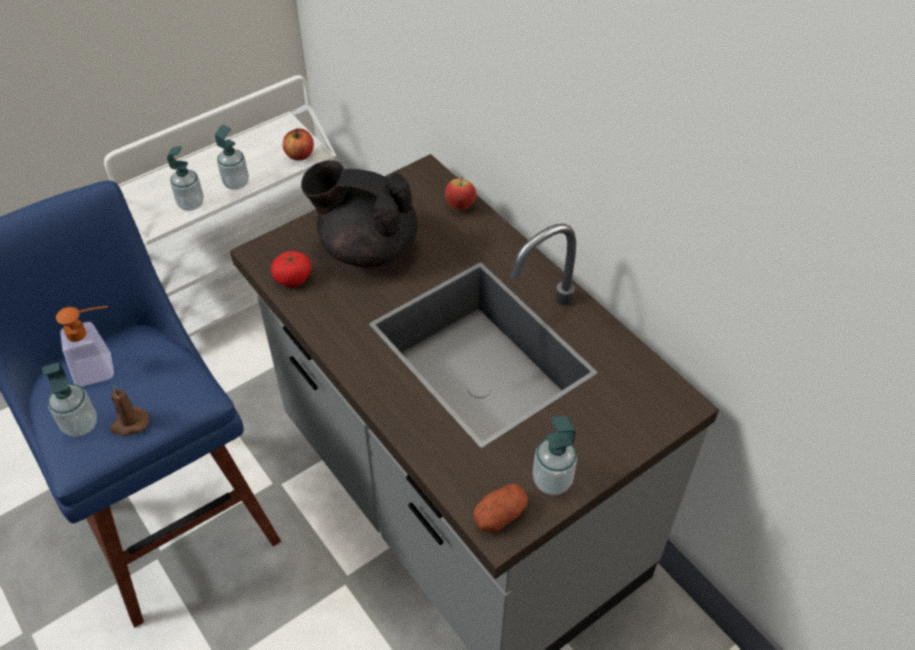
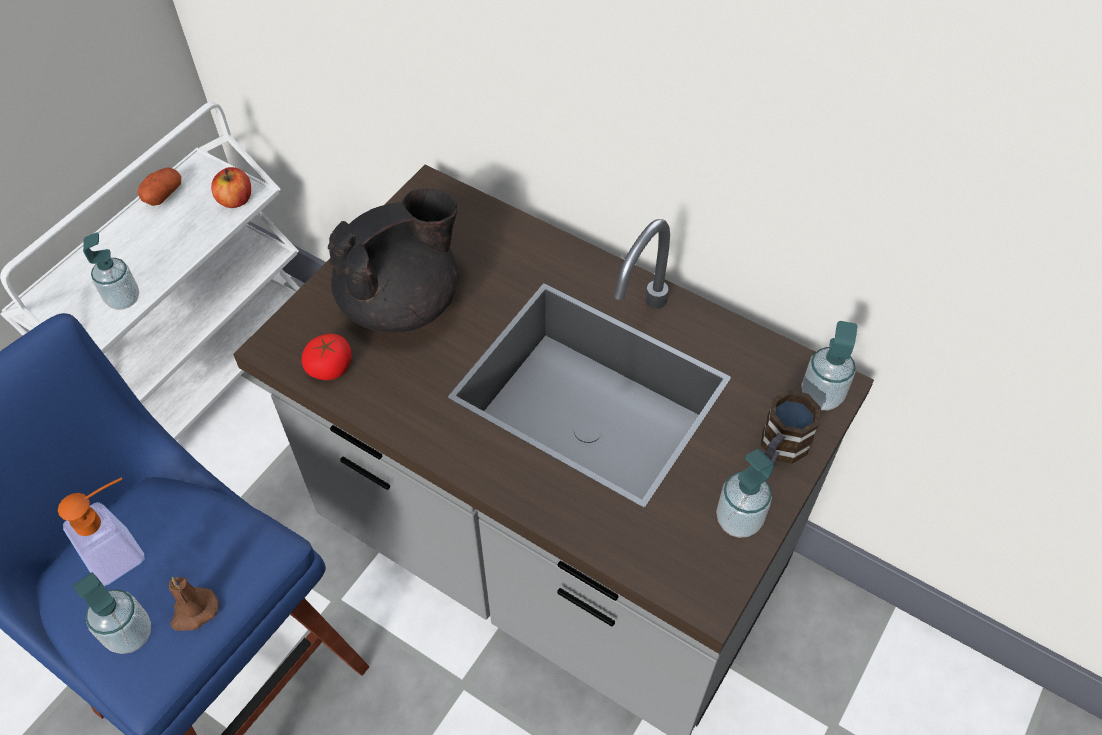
camera: 20 degrees left, 5 degrees up
soap dispenser [215,125,249,190] -> soap dispenser moved to [801,321,857,410]
black teapot [301,160,418,267] -> black teapot turned 150 degrees clockwise [328,188,459,333]
apple [445,177,476,211] -> none
potato [473,484,528,533] -> potato moved to [138,167,181,206]
none -> mug [761,390,821,464]

